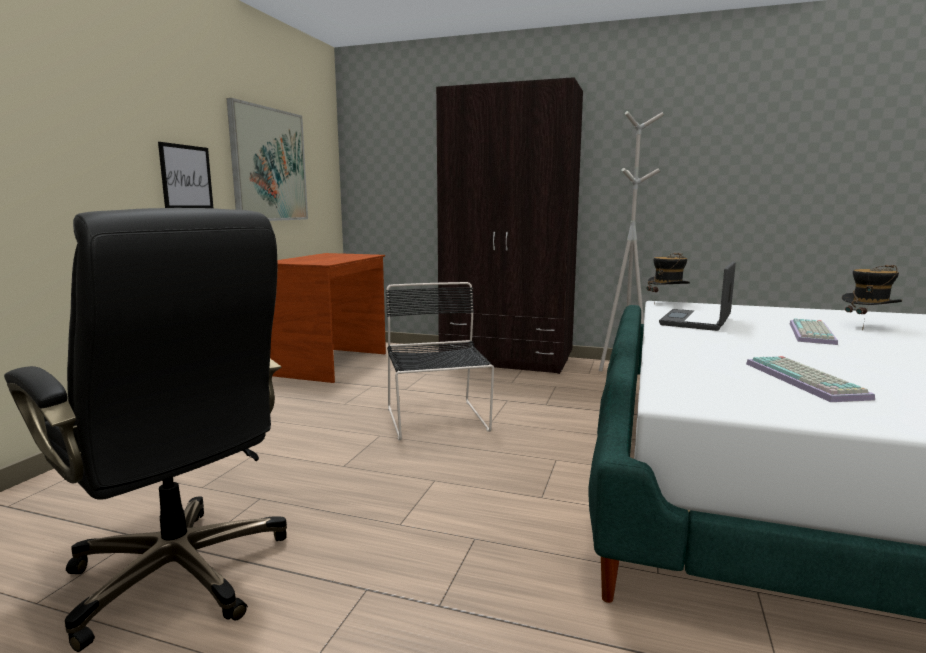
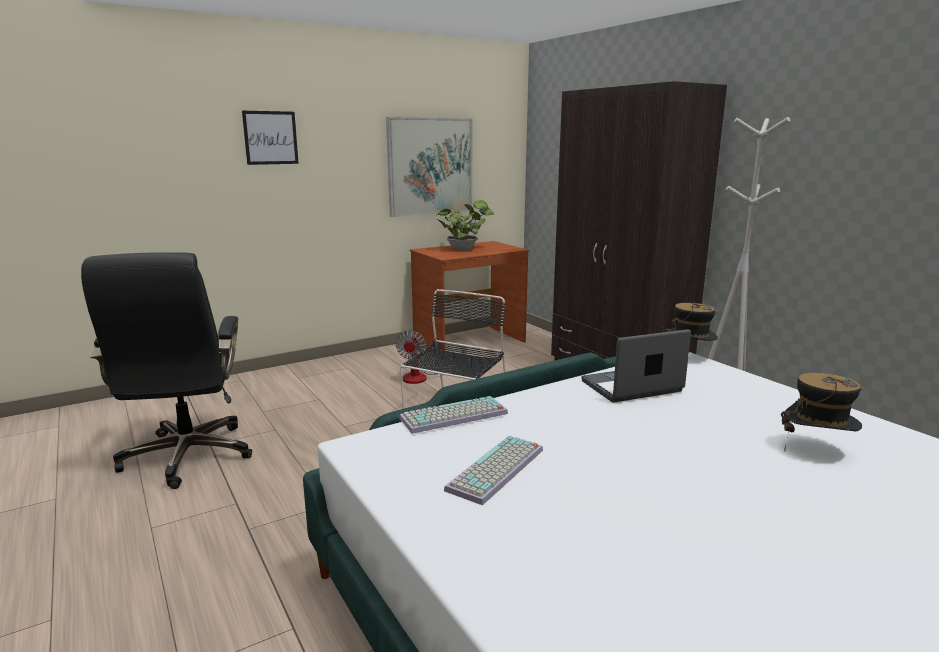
camera: 40 degrees right, 5 degrees up
picture [158,142,213,208] -> picture moved to [242,111,299,165]
keyboard [790,318,838,345] -> keyboard moved to [399,396,508,434]
none -> fan [396,330,466,384]
none -> potted plant [436,200,494,251]

